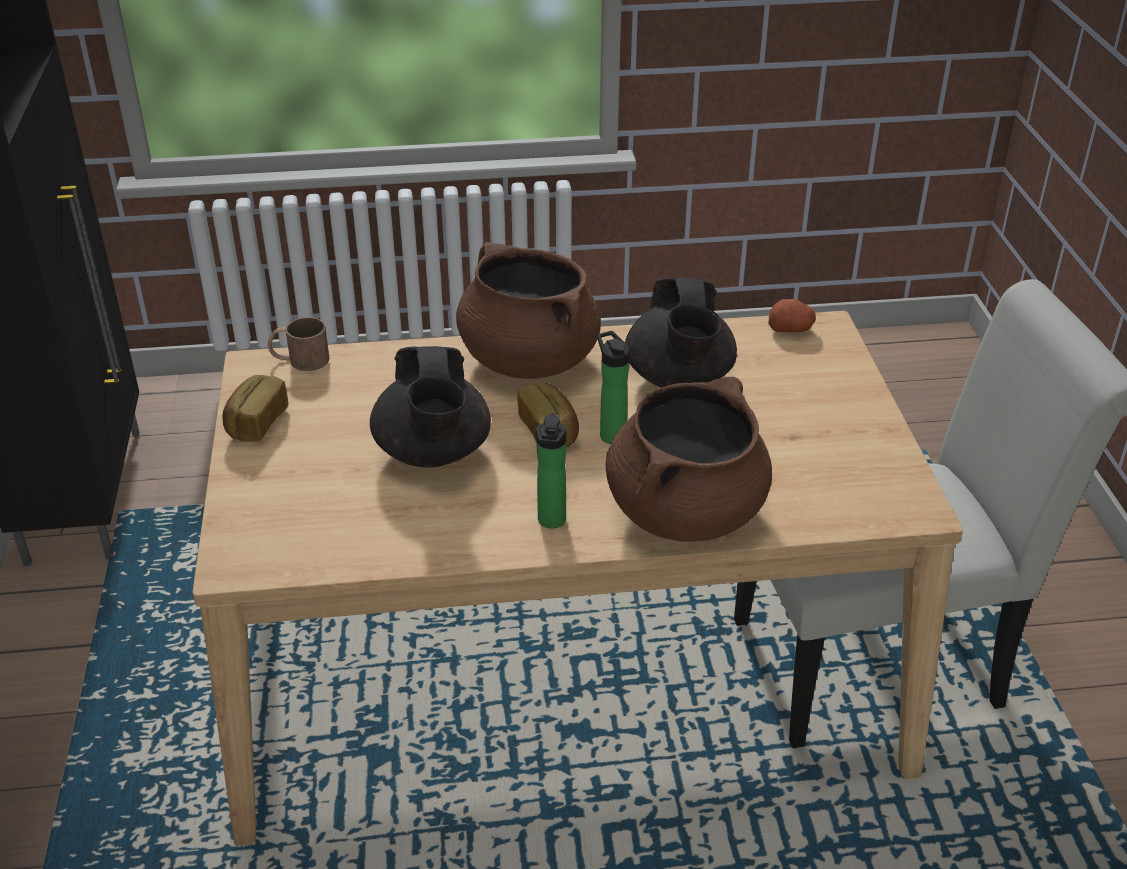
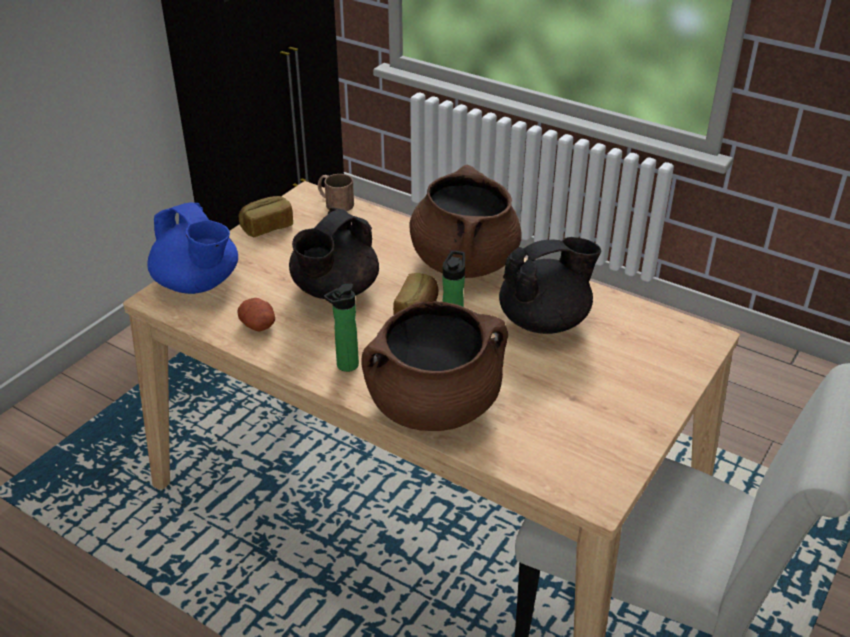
camera: 40 degrees right, 0 degrees up
black teapot [625,278,737,387] -> black teapot turned 150 degrees counterclockwise [499,237,601,334]
potato [769,299,816,333] -> potato moved to [237,298,275,331]
none -> blue teapot [147,202,238,294]

